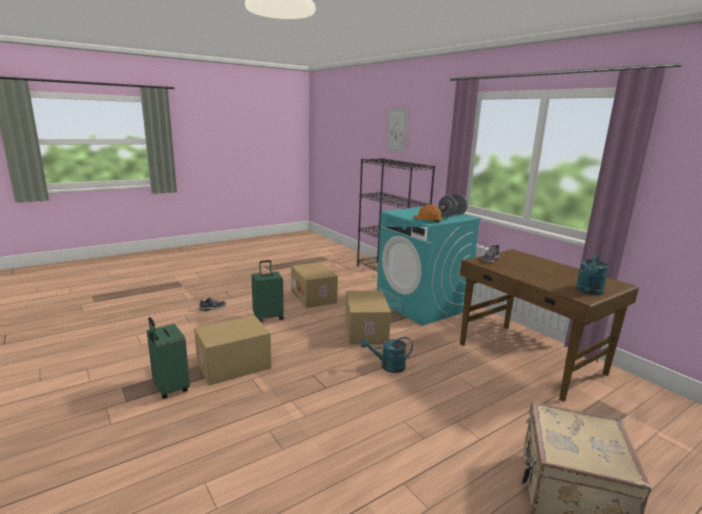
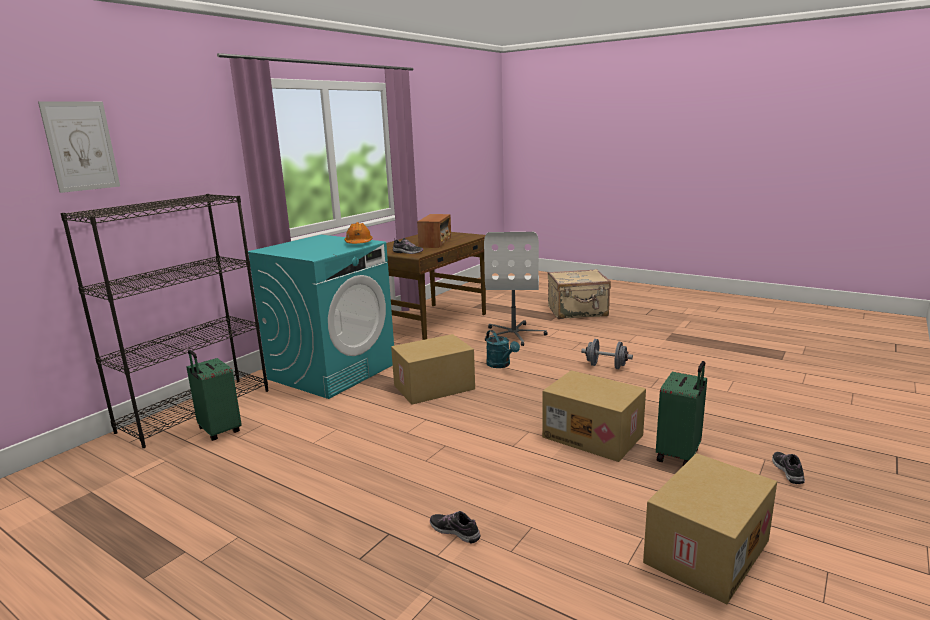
camera: 110 degrees left, 0 degrees up
green suitcase [251,260,284,323] -> green suitcase moved to [187,350,242,441]
cardboard box [291,262,338,308] -> cardboard box moved to [643,453,777,604]
grey dumbbell [438,194,468,217] -> grey dumbbell moved to [581,339,633,369]
turquoise watering can [576,253,609,295] -> none
none -> radio [417,214,451,248]
none -> white office chair [484,232,548,346]
none -> shoe [772,452,805,484]

